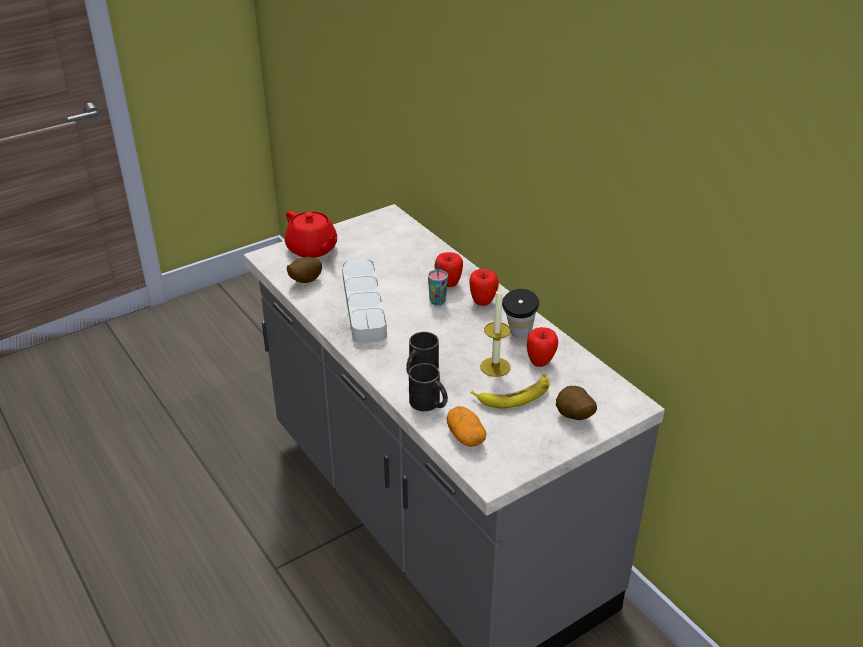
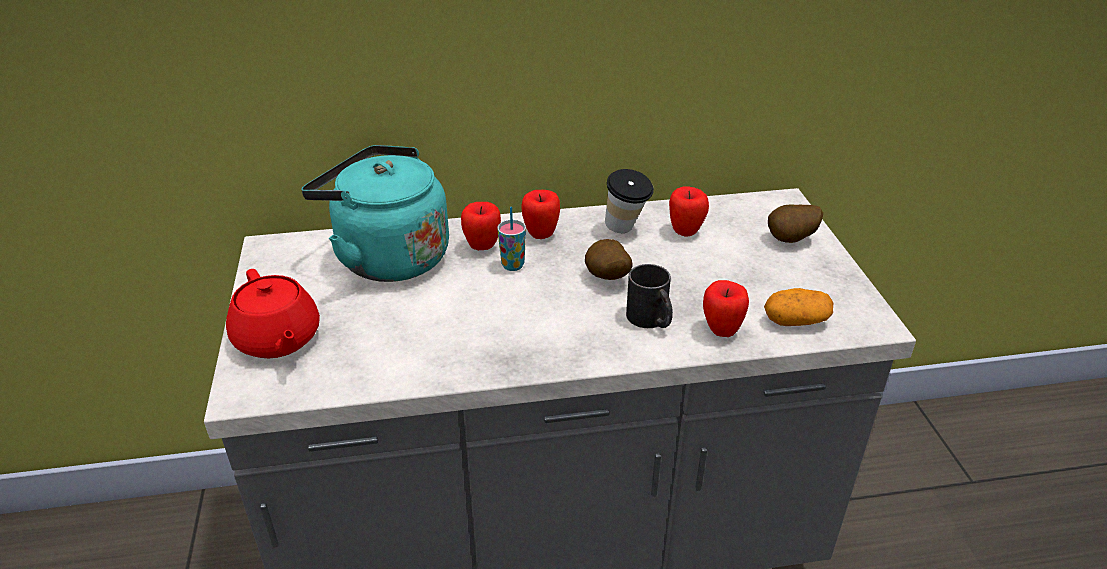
camera: 65 degrees left, 0 degrees up
red teapot [285,211,337,258] -> red teapot turned 75 degrees clockwise [226,269,320,358]
potato [287,257,322,283] -> potato moved to [585,239,633,280]
grey tray [342,259,387,343] -> none
black mug [409,363,448,411] -> apple [703,280,749,337]
banana [471,374,549,408] -> none
candle [480,286,511,377] -> none
none -> turquoise kettle [301,145,449,282]

